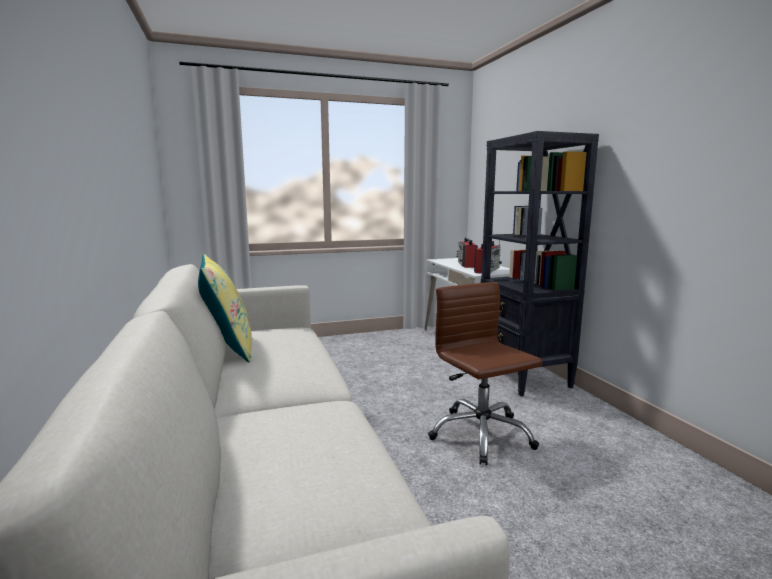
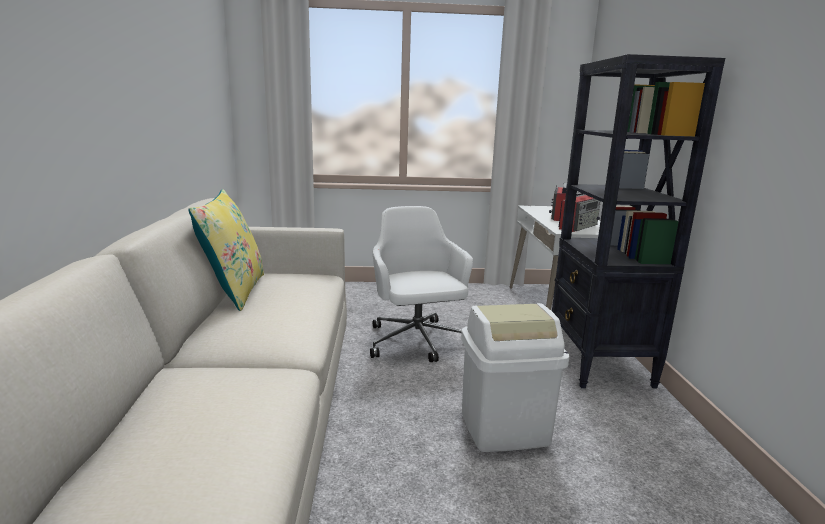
camera: 15 degrees right, 5 degrees up
brown office chair [428,282,542,465] -> white trash can [461,303,570,452]
none -> white office chair [370,206,473,362]

